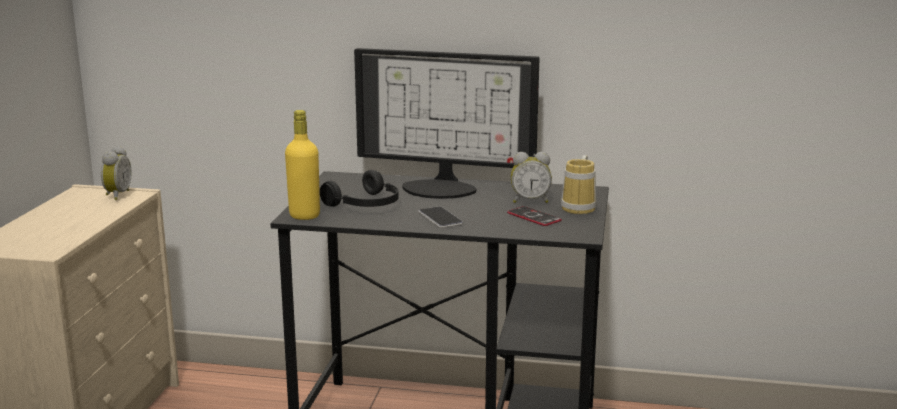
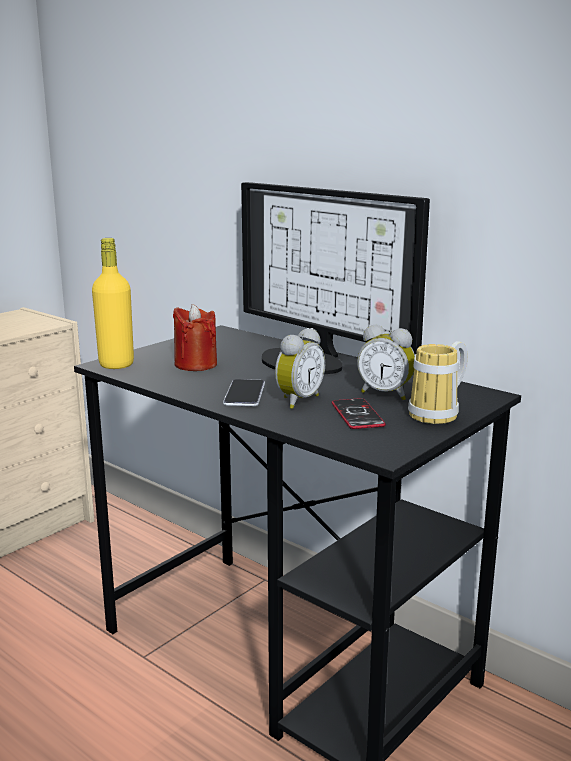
camera: 30 degrees right, 0 degrees up
alarm clock [101,146,132,200] -> alarm clock moved to [275,328,326,409]
black headphones [320,170,399,207] -> red candle [173,304,217,371]

